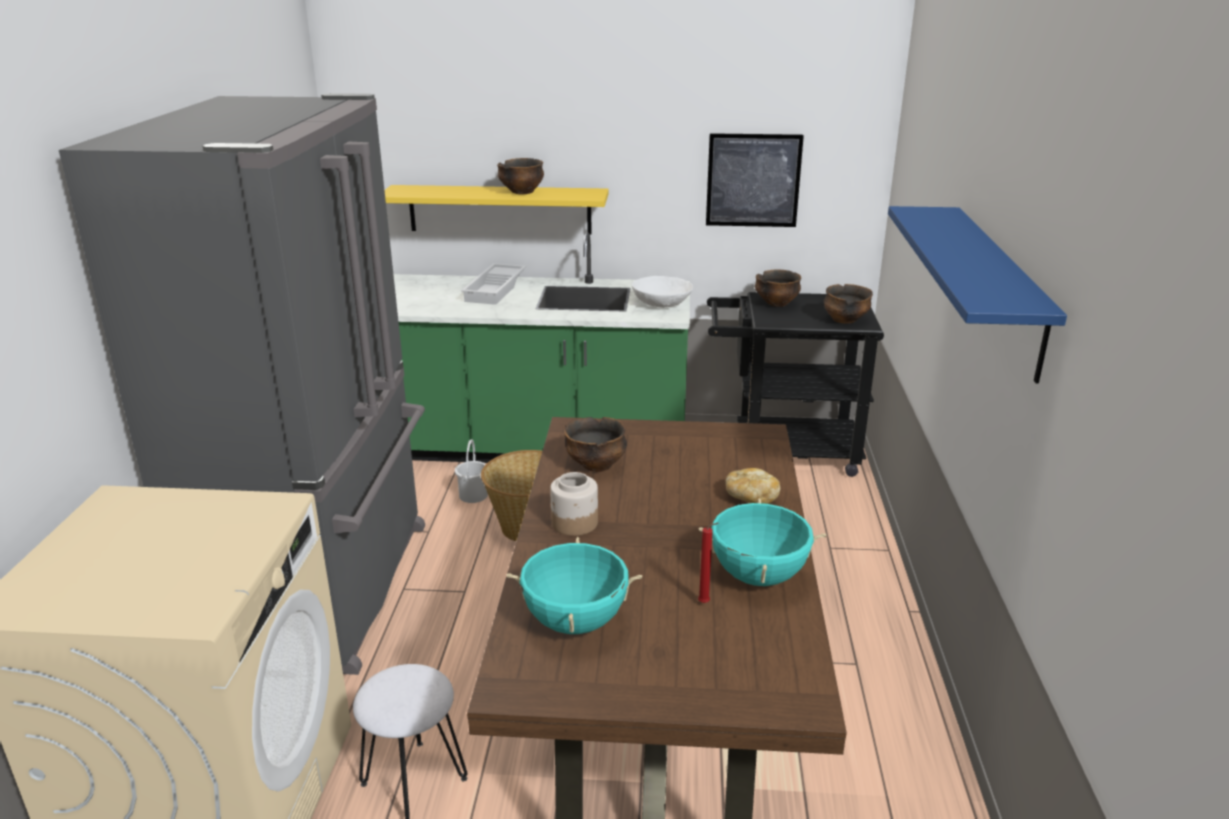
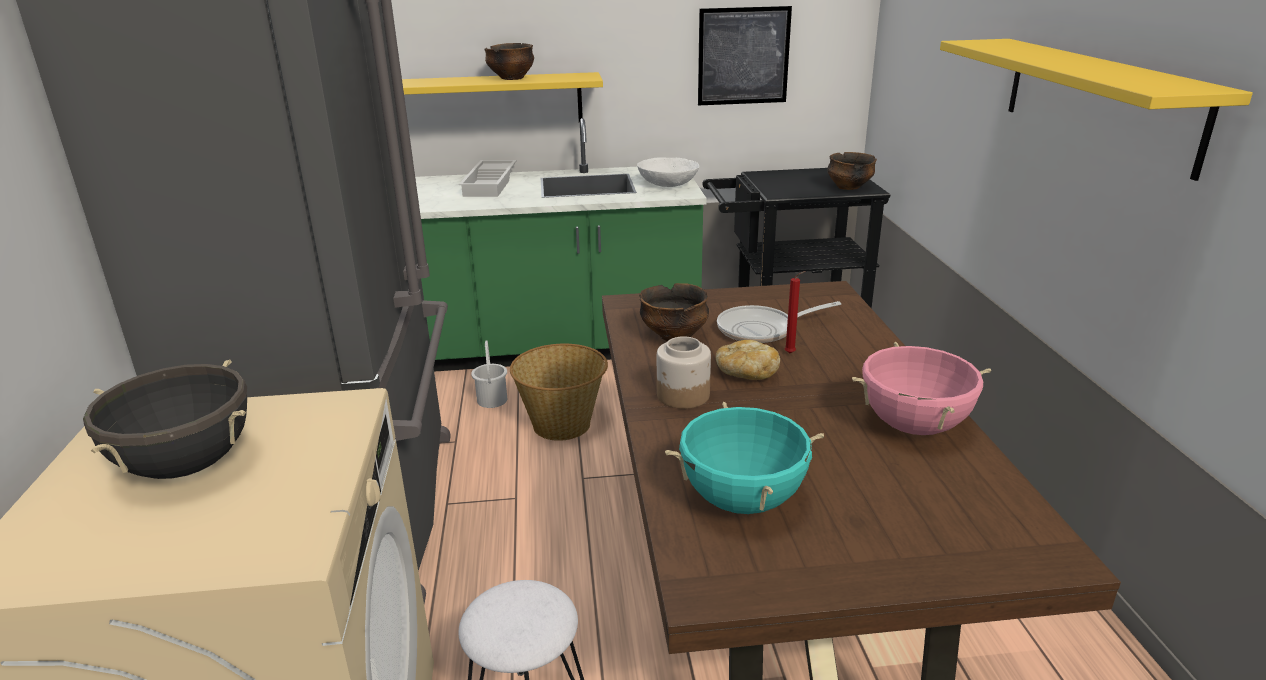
camera: 10 degrees left, 0 degrees up
red candle [698,523,718,603] -> red candle moved to [785,271,806,353]
turquoise cooking pot [699,498,826,586] -> pink cooking pot [852,342,991,435]
bread [726,468,780,504] -> bread moved to [716,340,780,380]
bowl [755,269,801,307] -> none
blue shelf [888,206,1067,384] -> yellow shelf [940,39,1253,181]
none -> black cooking pot [83,359,247,479]
none -> frying pan [717,301,841,344]

